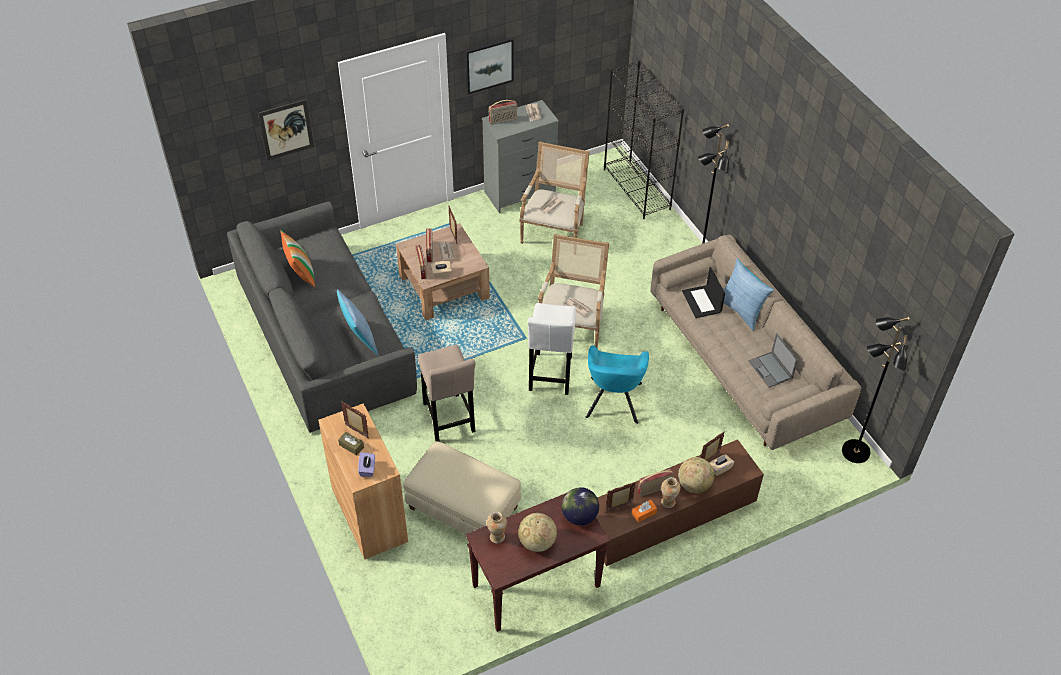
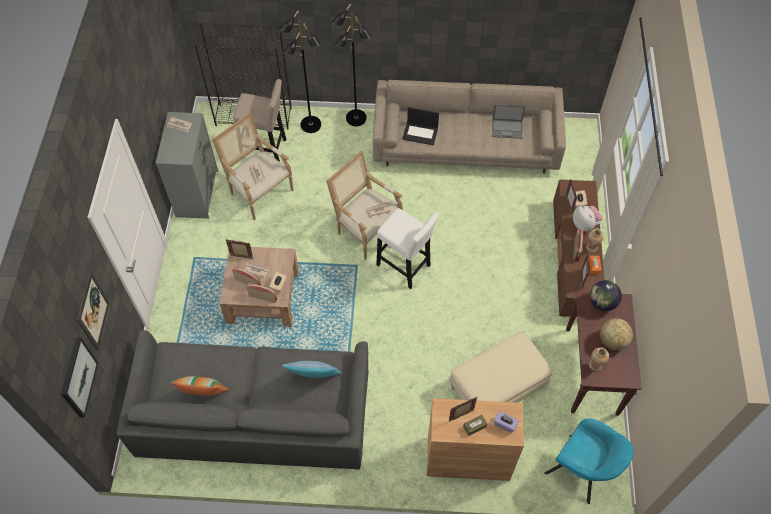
camera: 60 degrees left, 10 degrees up
beige stool [418,345,476,442] -> beige stool moved to [233,79,286,162]
picture [465,37,514,95] -> picture moved to [61,337,98,418]
radio [488,100,517,125] -> none
turquoise armchair [586,345,649,424] -> turquoise armchair moved to [545,418,634,504]
globe [678,457,714,493] -> plush toy [573,206,603,232]
pillow [724,258,774,331] -> none
black floor lamp [842,317,910,463] -> black floor lamp moved to [279,10,321,133]

